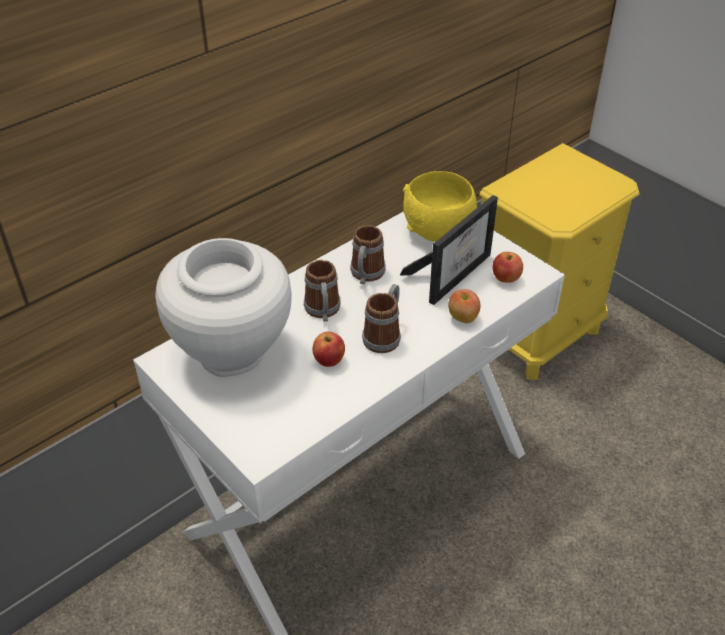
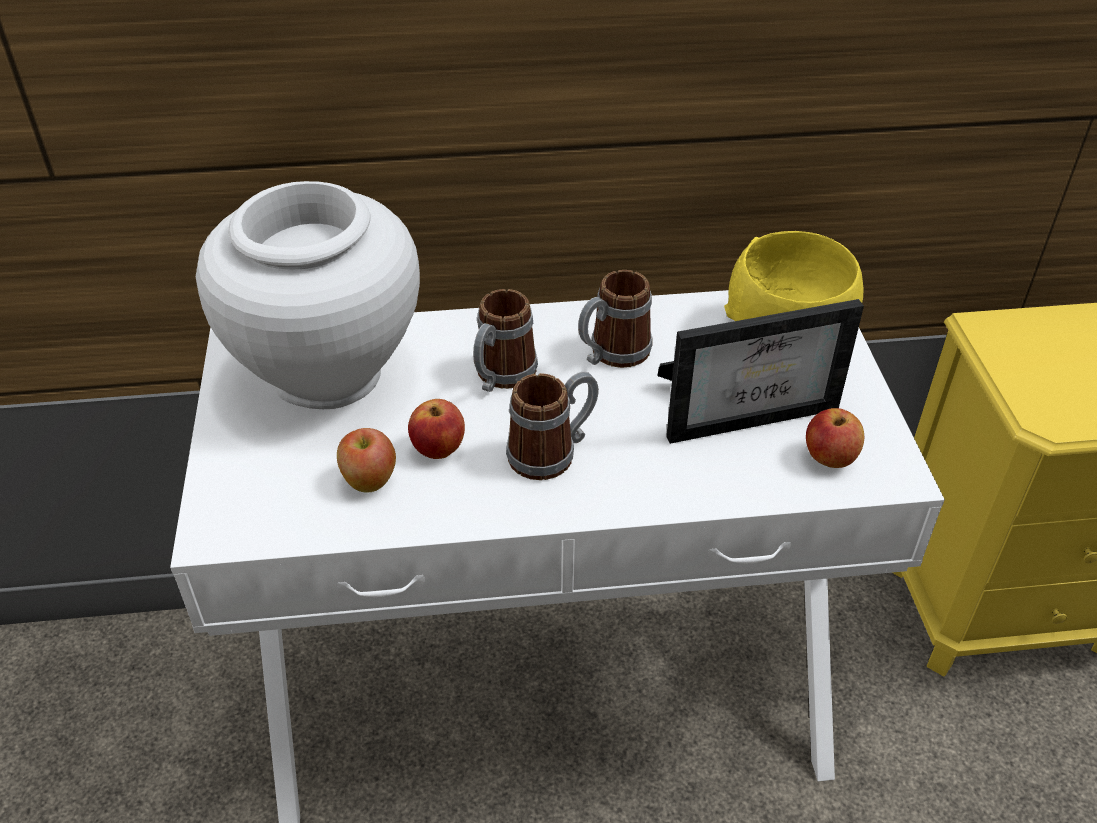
camera: 35 degrees right, 0 degrees up
apple [448,289,481,323] -> apple moved to [337,428,396,493]

